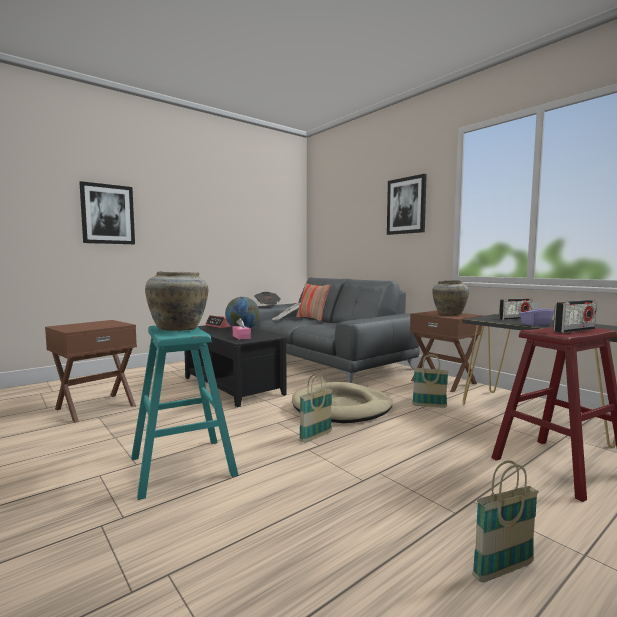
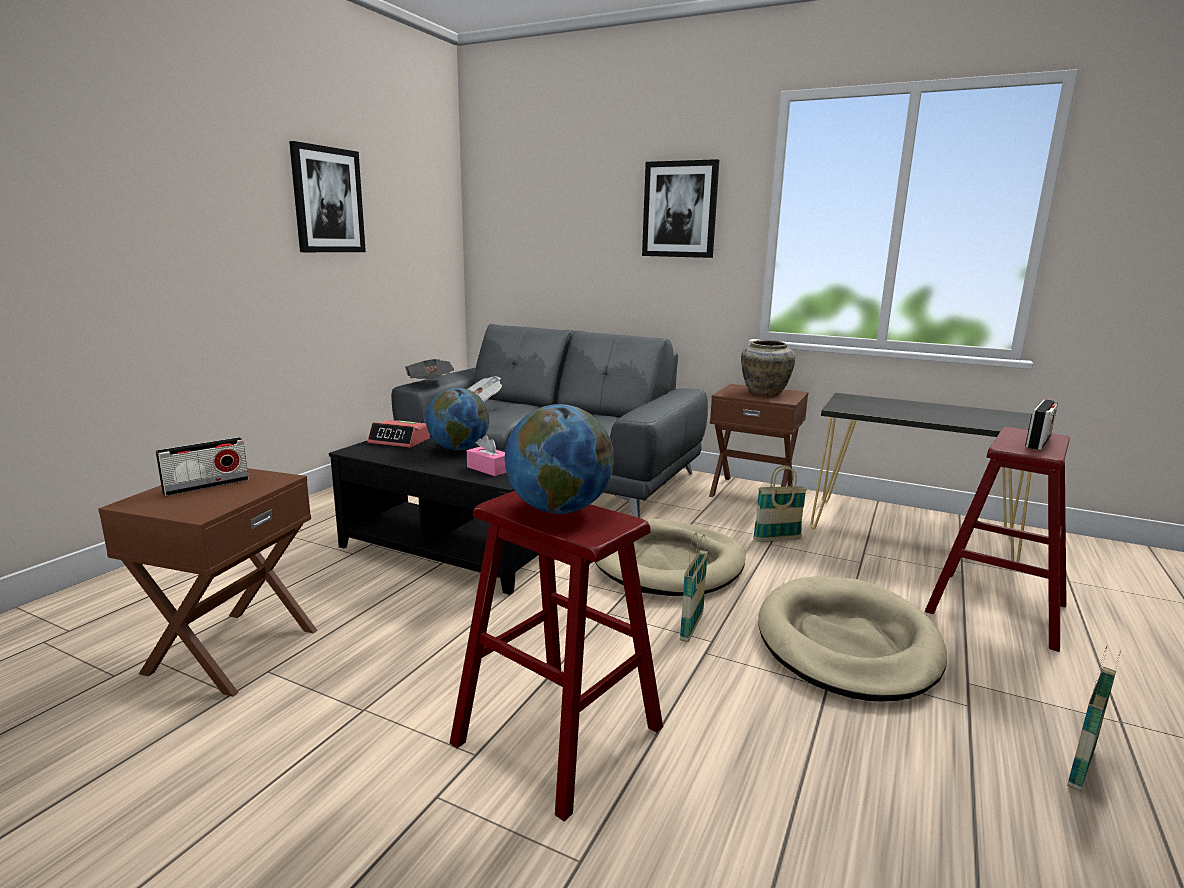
camera: 25 degrees left, 10 degrees up
picture [79,181,135,244] -> picture moved to [289,141,366,252]
turquoise stool [131,325,238,500] -> red stool [450,491,663,822]
beige vase [145,272,208,331] -> globe [504,404,614,514]
pillow [296,283,331,321] -> none
radio [499,298,532,320] -> radio moved to [156,437,249,496]
purple tissue box [519,303,554,326] -> none
none -> beige dog bed [758,576,947,701]

